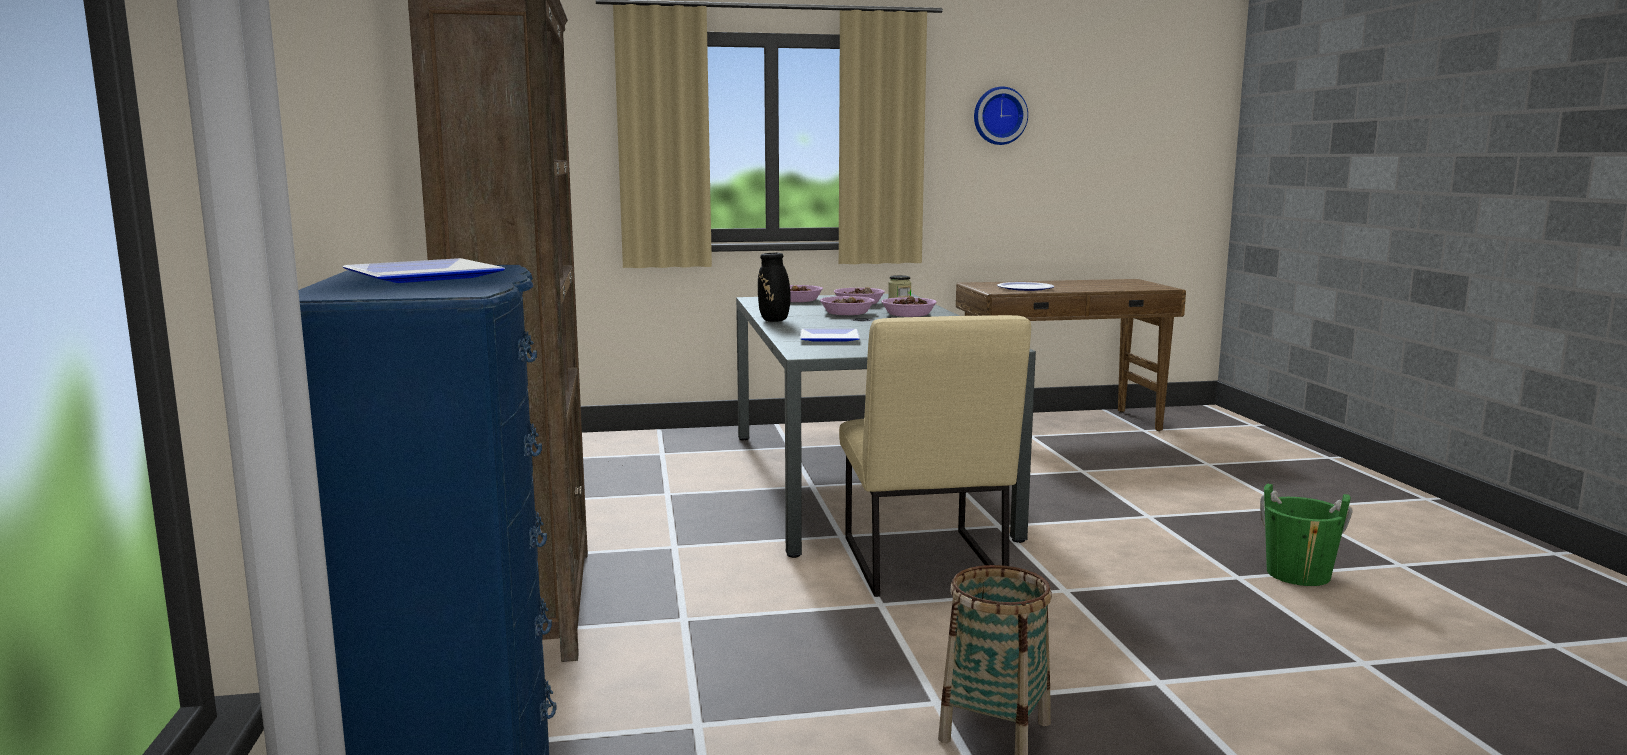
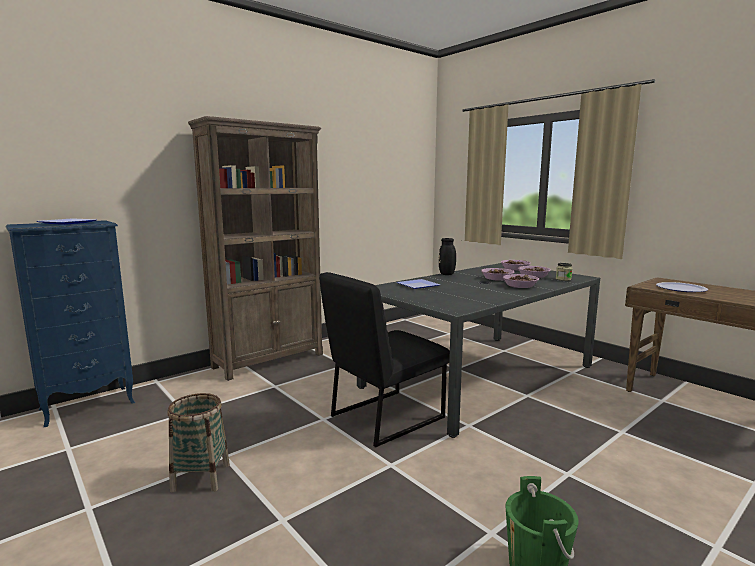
camera: 60 degrees right, 0 degrees up
beige chair [839,315,1031,597] -> black chair [319,272,450,447]
wall clock [974,86,1028,145] -> none

